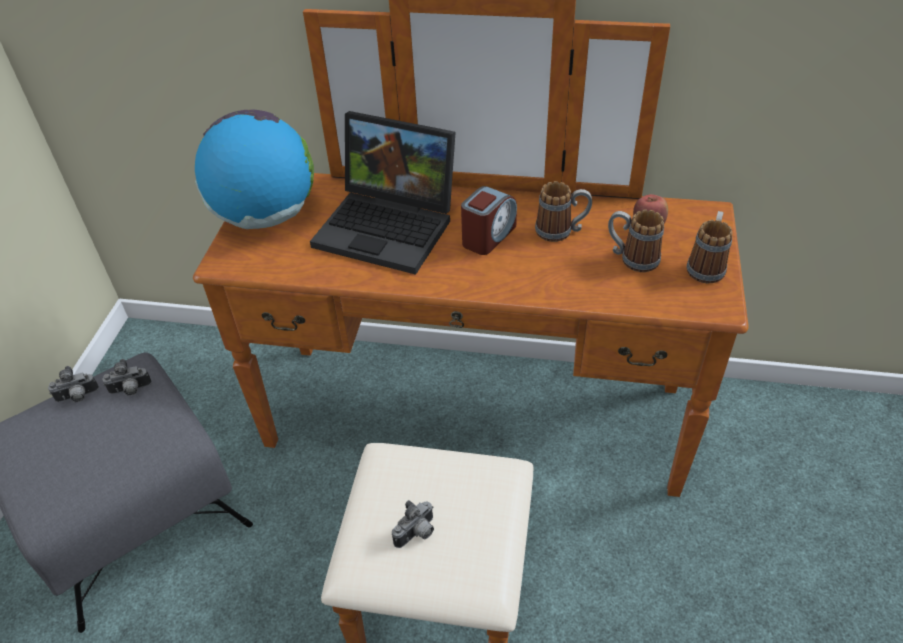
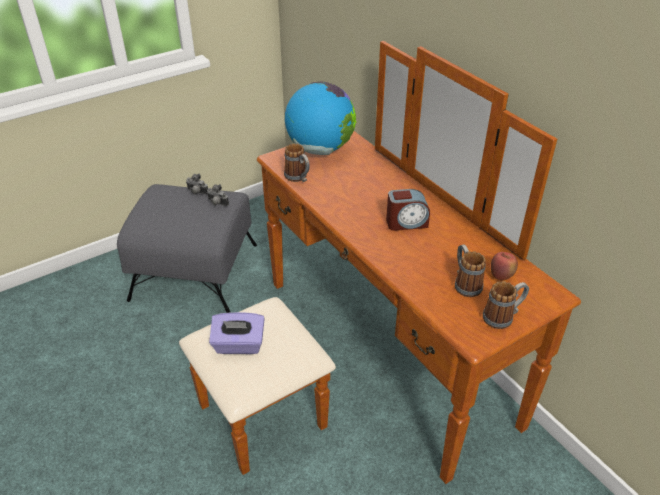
camera: 45 degrees right, 5 degrees down
laptop [310,111,456,275] -> none
camera [392,500,434,548] -> purple tissue box [209,312,265,354]
mug [535,181,592,242] -> mug moved to [284,143,310,182]

